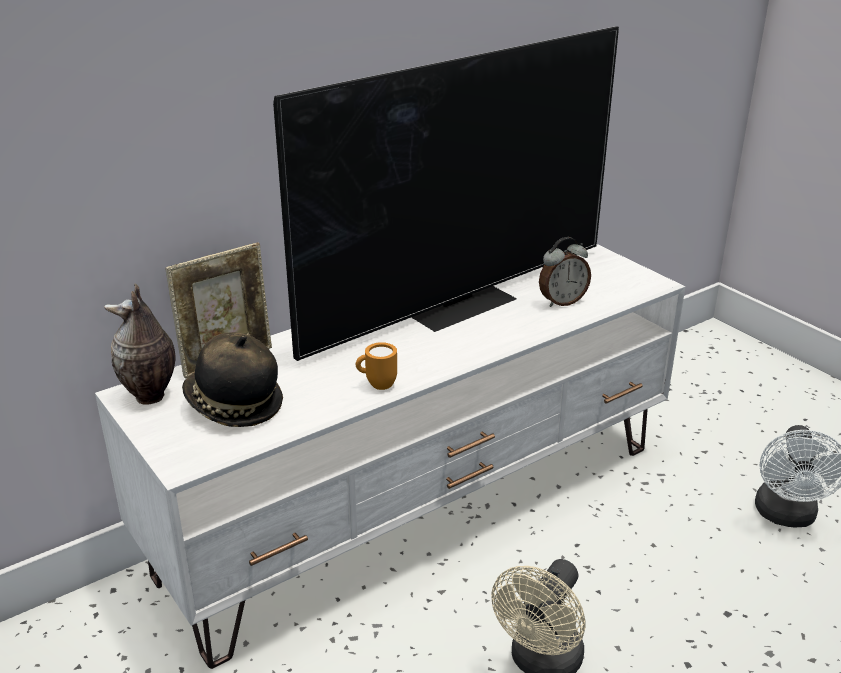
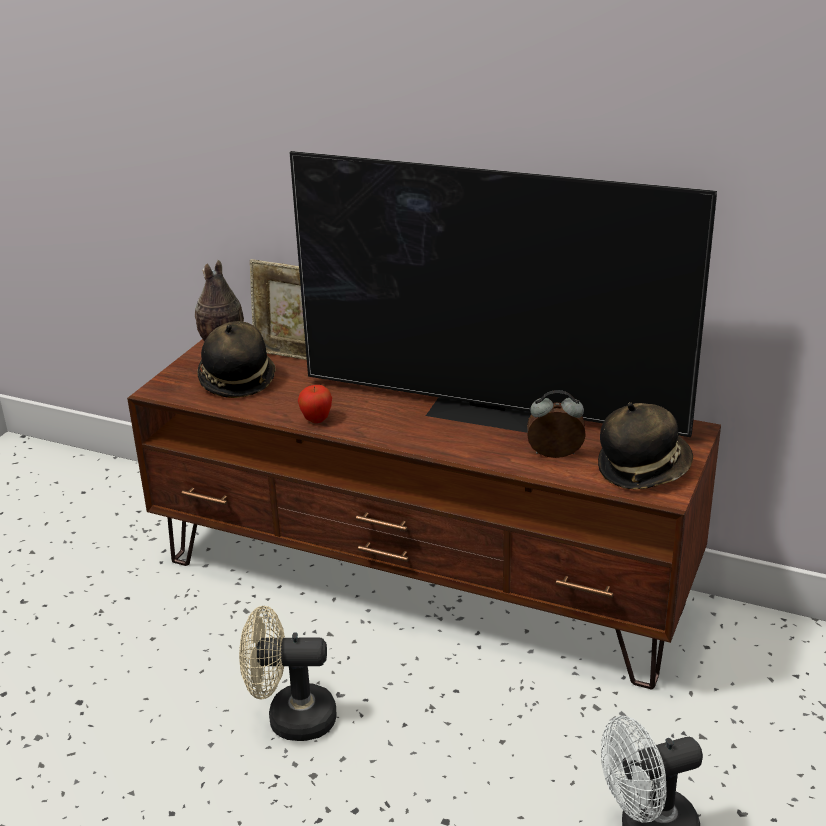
camera: 60 degrees right, 0 degrees up
white tv stand [95,244,686,669] -> brown tv stand [127,339,721,690]
orange mug [356,342,397,390] -> apple [298,385,332,423]
alarm clock [539,237,591,307] -> alarm clock turned 150 degrees clockwise [527,390,586,458]
none -> hat [598,402,693,489]

